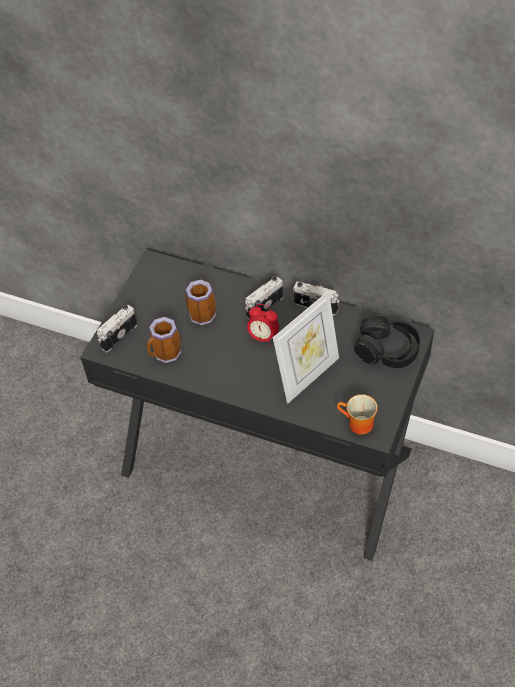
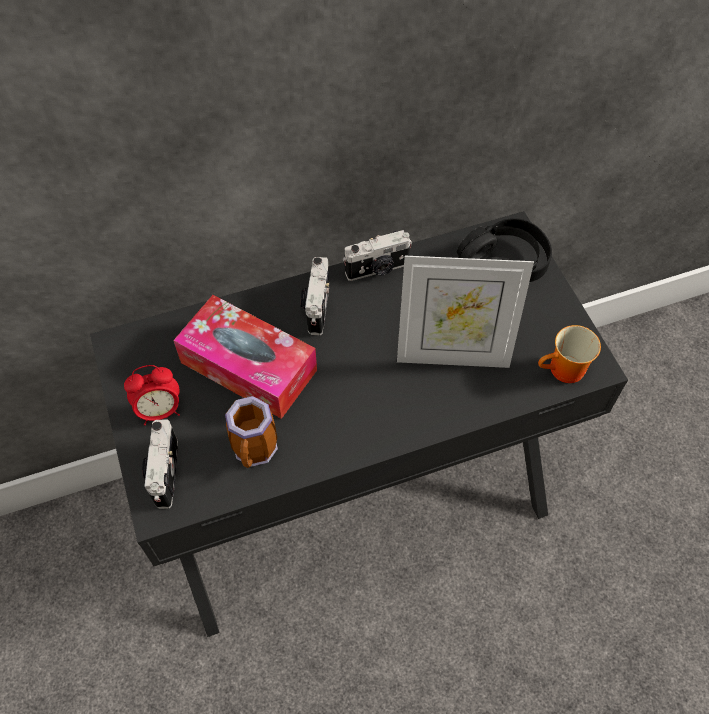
camera: 45 degrees left, 5 degrees up
mug [185,279,216,325] -> tissue box [173,295,317,419]
alarm clock [247,304,279,346] -> alarm clock moved to [124,365,180,425]
picture frame [273,291,339,404] -> picture frame turned 90 degrees clockwise [397,256,534,368]

